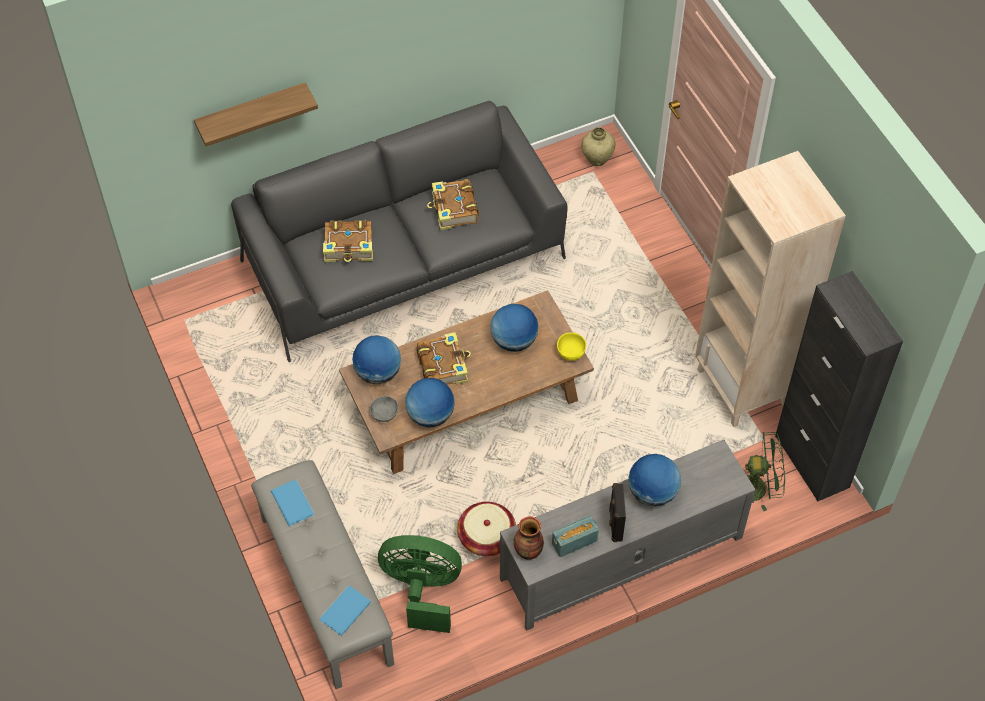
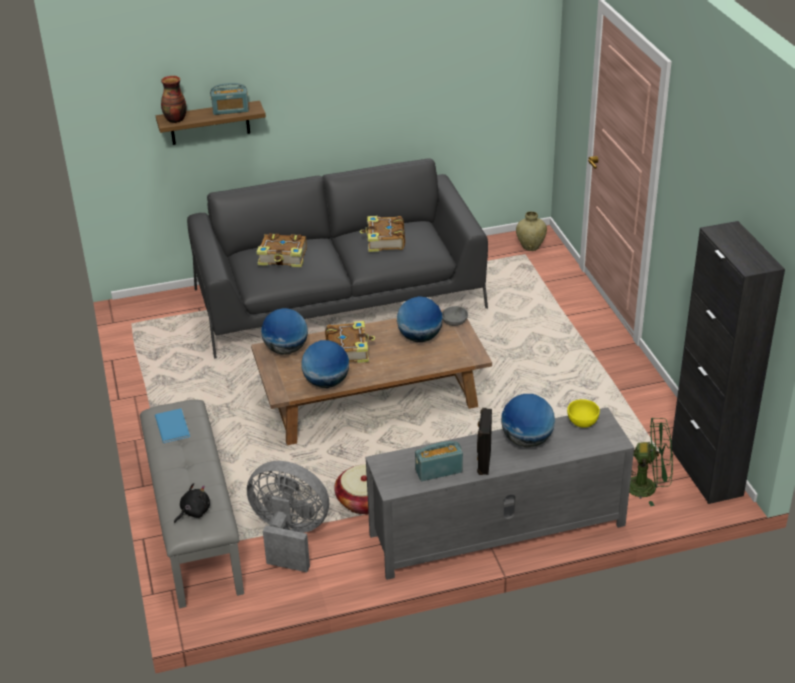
camera: 10 degrees right, 20 degrees down
blue book [320,585,371,636] -> black plush toy [174,483,210,524]
grey bowl [370,396,399,422] -> grey bowl moved to [442,306,468,326]
green fan [378,535,462,633] -> grey fan [247,461,329,572]
vase [513,516,544,560] -> vase moved to [161,76,186,123]
yellow bowl [557,333,586,361] -> yellow bowl moved to [567,399,600,428]
beige bookcase [695,151,846,427] -> none
none -> radio [210,83,249,115]

